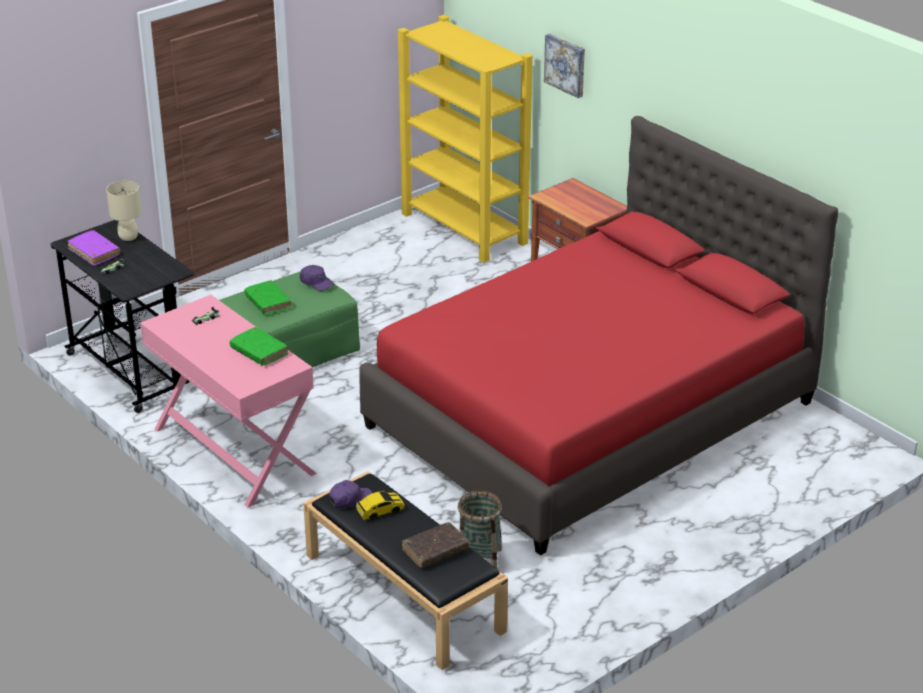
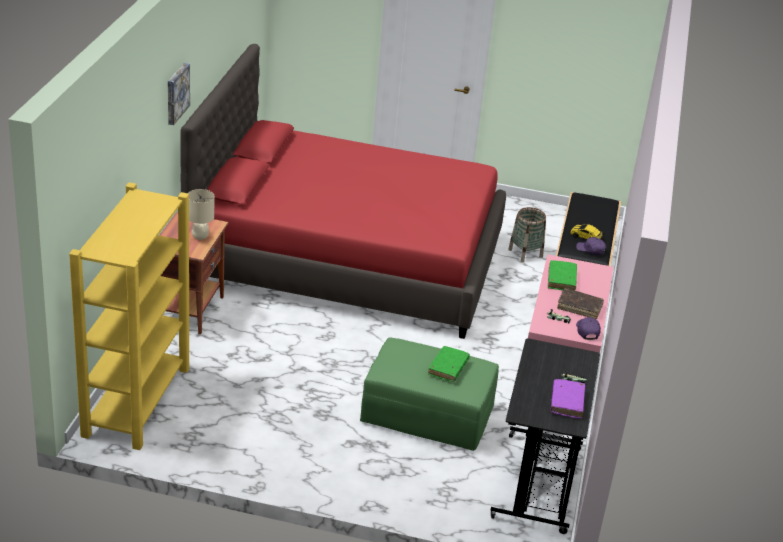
camera: 130 degrees left, 0 degrees up
beige table lamp [106,181,142,241] -> beige table lamp moved to [188,189,214,240]
purple cap [300,265,334,291] -> purple cap moved to [576,317,601,340]
brown book [402,522,469,568] -> brown book moved to [557,288,604,319]
picture [544,33,585,98] -> picture moved to [168,63,190,125]

